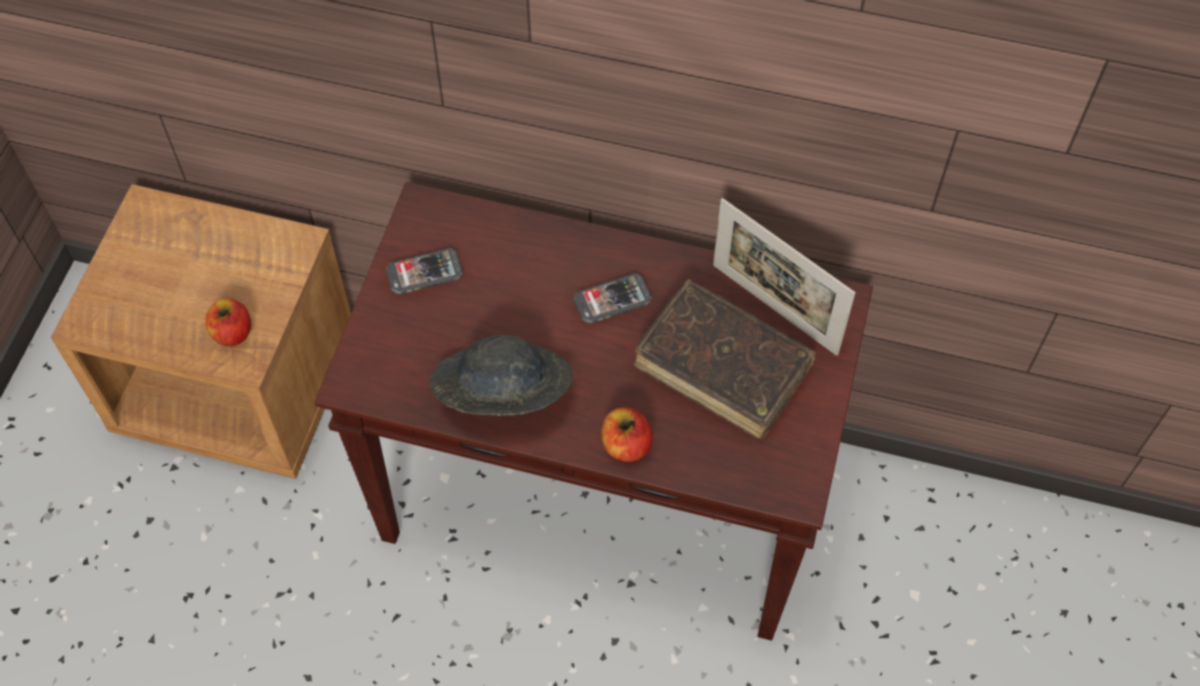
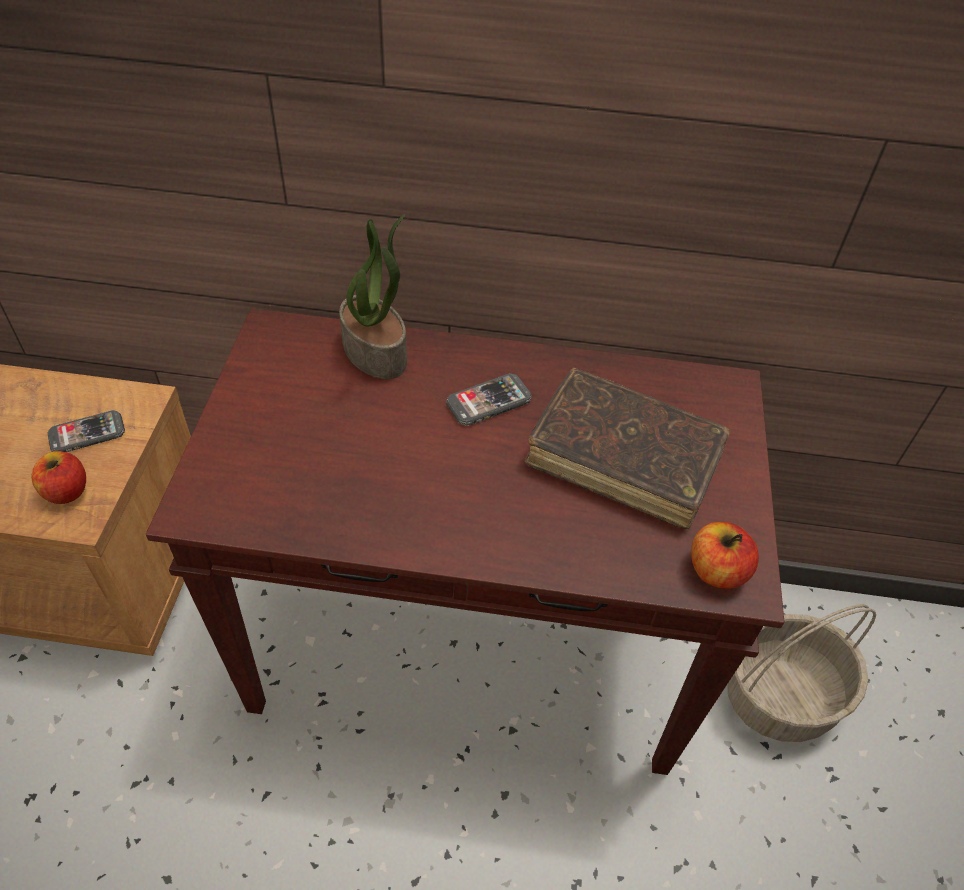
camera: 10 degrees left, 10 degrees down
phone [386,248,463,294] -> phone moved to [48,410,125,452]
grey hat [430,335,573,416] -> none
apple [601,407,653,462] -> apple moved to [691,522,759,589]
picture frame [713,198,855,356] -> none
none -> potted plant [339,214,407,379]
none -> basket [727,604,876,742]

